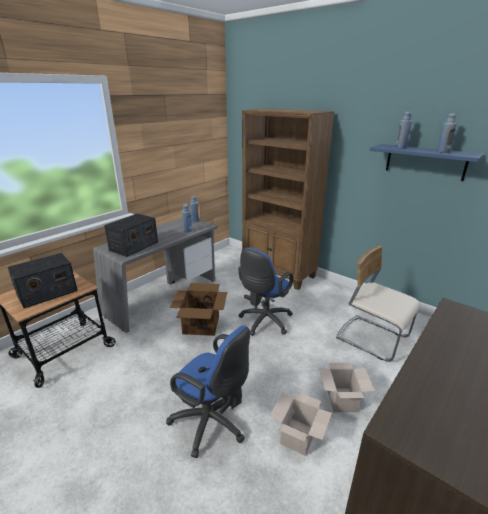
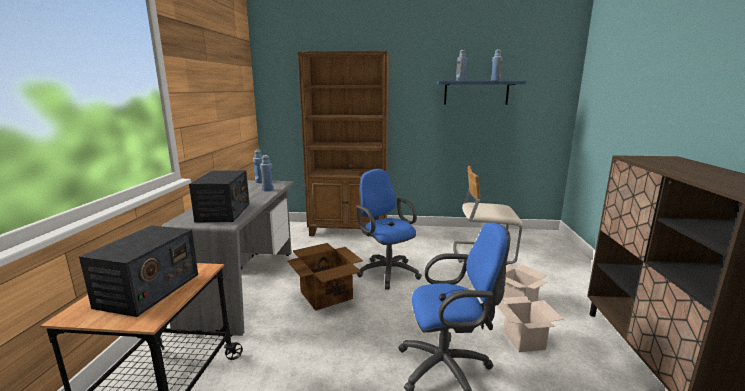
camera: 35 degrees left, 10 degrees down
blue office chair [238,247,293,336] -> blue office chair turned 150 degrees clockwise [356,169,422,290]

